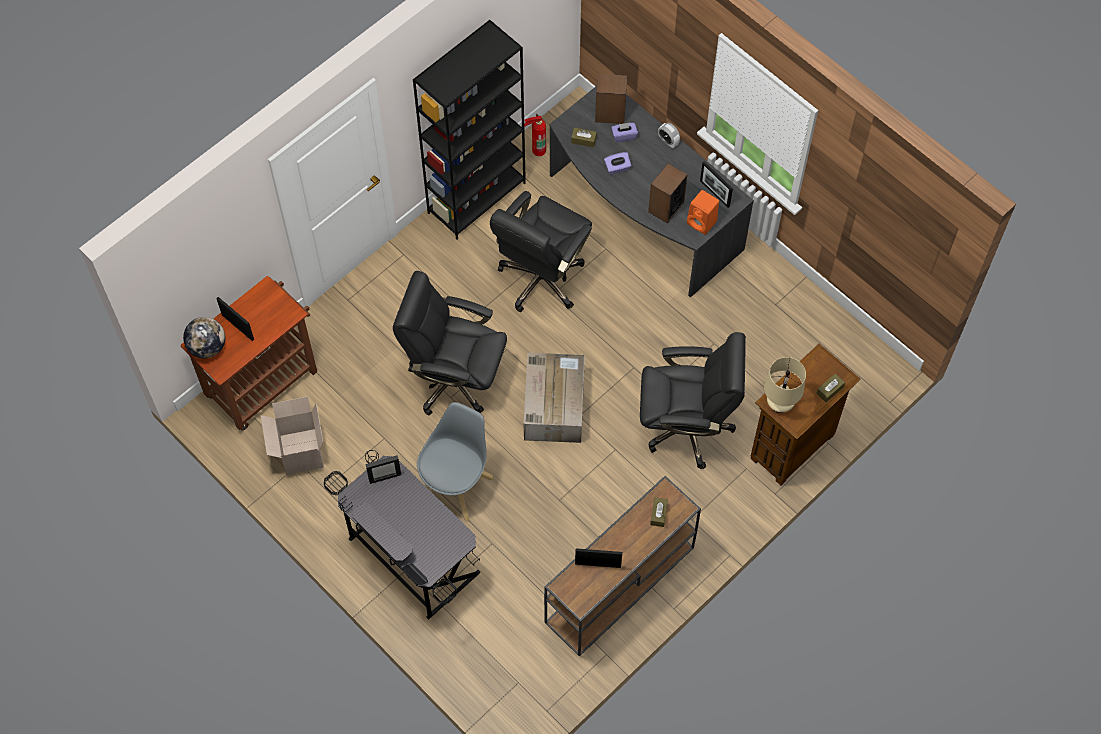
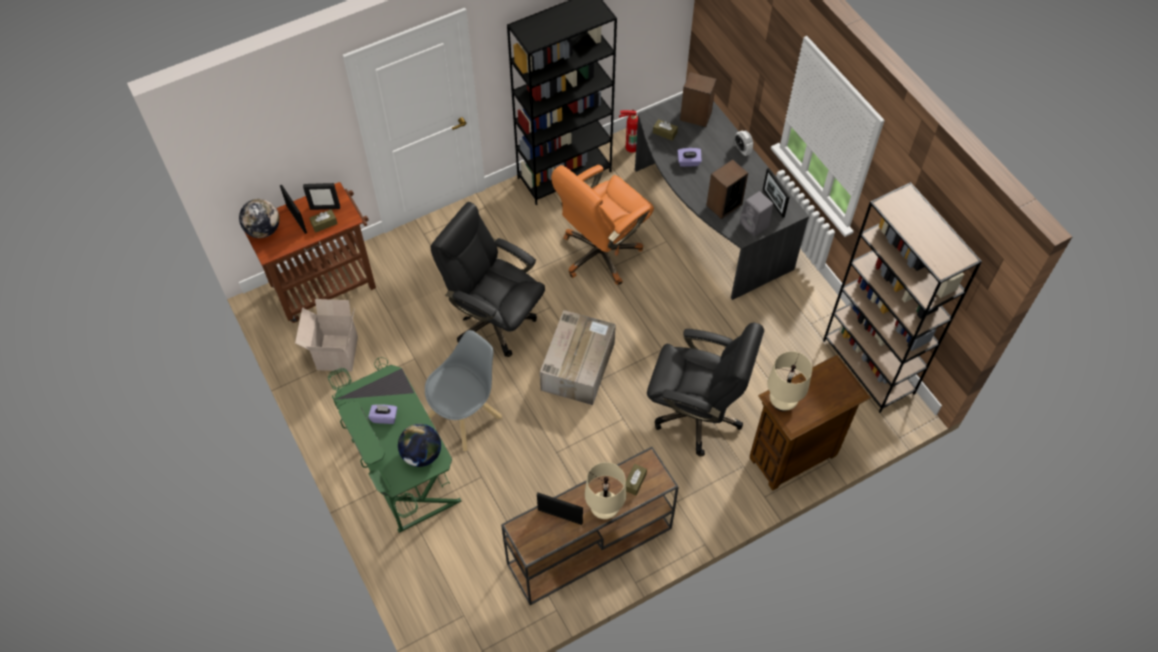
camera: 15 degrees right, 5 degrees down
black desk [324,450,480,620] -> green desk [328,357,461,533]
picture frame [365,455,401,484] -> picture frame moved to [303,183,340,210]
black office chair [490,191,592,312] -> orange office chair [551,165,654,285]
purple tissue box [611,123,638,142] -> purple tissue box moved to [368,404,397,424]
orange speaker [687,190,719,235] -> grey speaker [740,191,773,236]
brown tissue box [816,374,845,402] -> brown tissue box moved to [309,209,338,233]
none -> globe [398,424,441,467]
none -> beige table lamp [585,462,626,519]
none -> beige bookcase [823,182,982,413]

